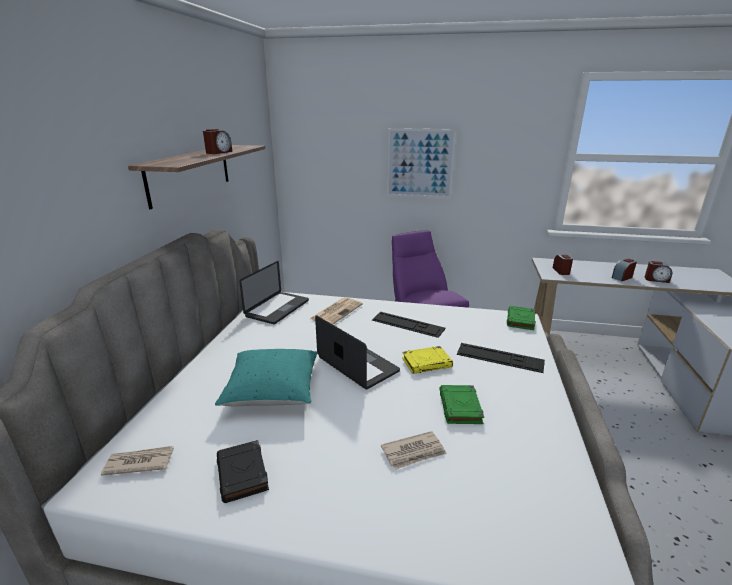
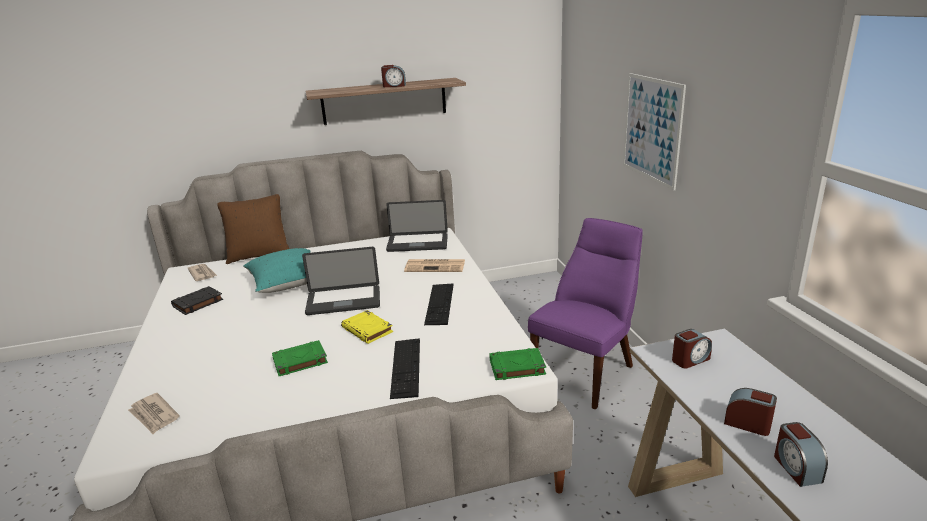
camera: 65 degrees right, 0 degrees up
laptop [315,315,400,389] -> laptop turned 60 degrees clockwise [302,247,380,315]
newspaper [381,431,447,469] -> newspaper moved to [128,393,180,434]
none -> brown pillow [217,194,289,264]

